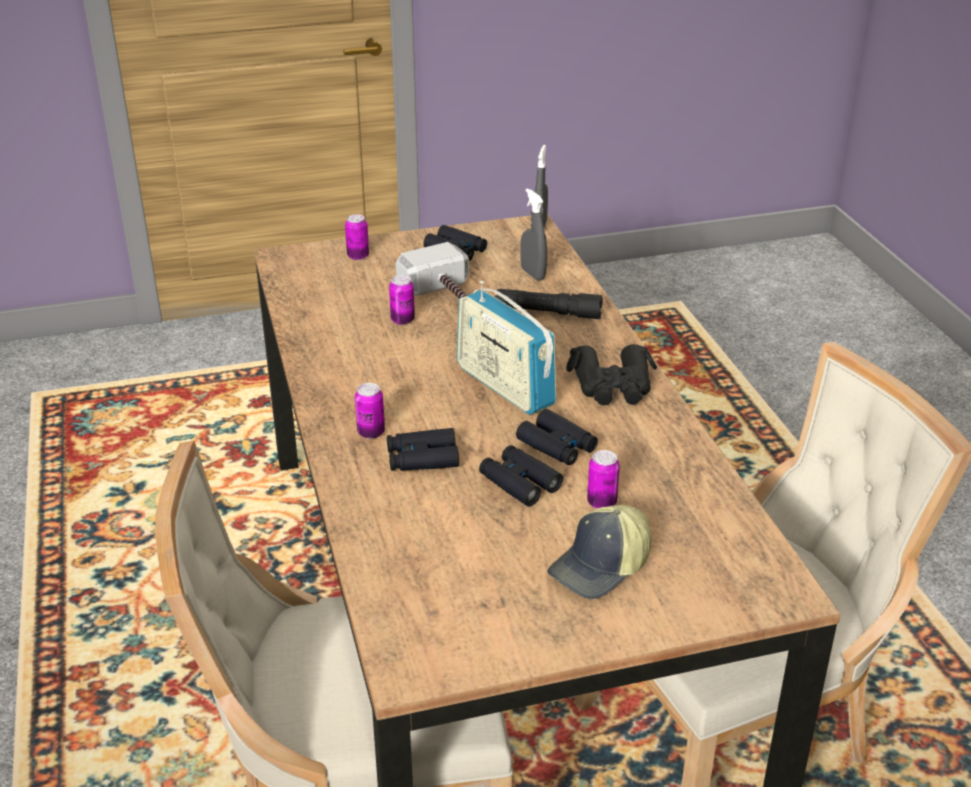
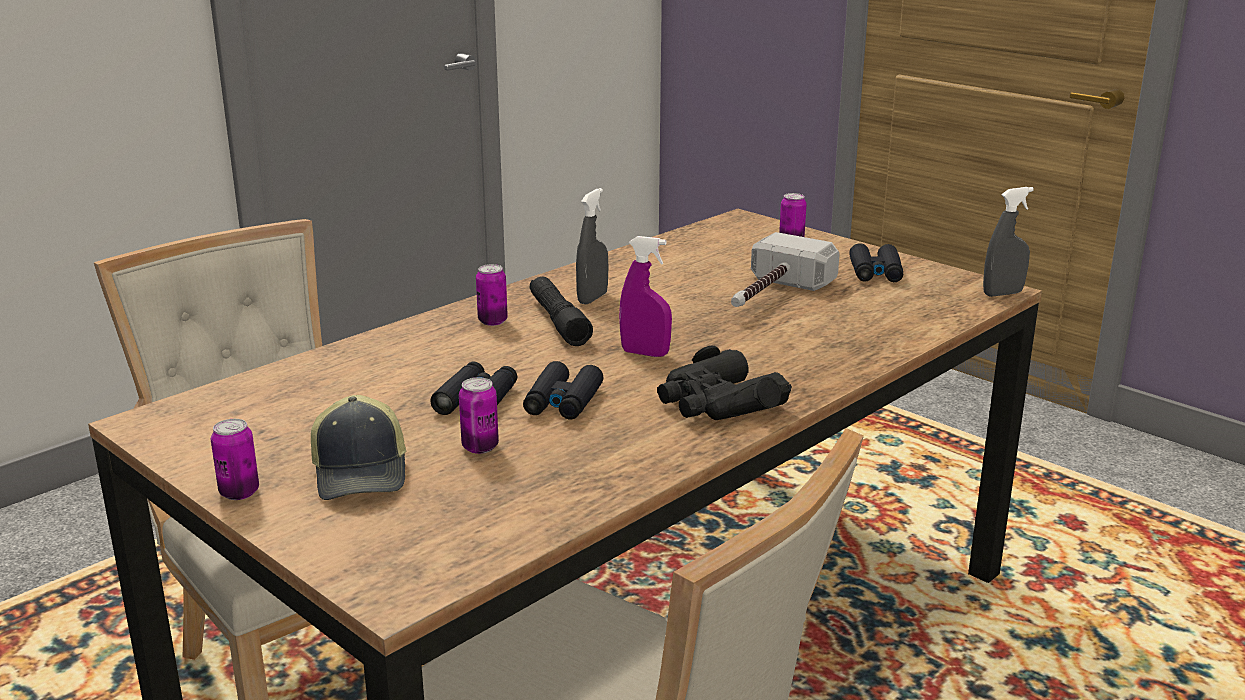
camera: 60 degrees right, 10 degrees down
black binoculars [387,428,459,471] -> none
can [389,275,415,325] -> can moved to [211,419,259,500]
radio [457,281,556,415] -> purple spray bottle [619,236,672,357]
black flashlight [494,289,603,319] -> black flashlight moved to [530,277,593,346]
grey spray bottle [521,188,547,281] -> grey spray bottle moved to [576,188,608,304]
cap [547,505,651,599] -> cap turned 120 degrees counterclockwise [311,395,406,500]

